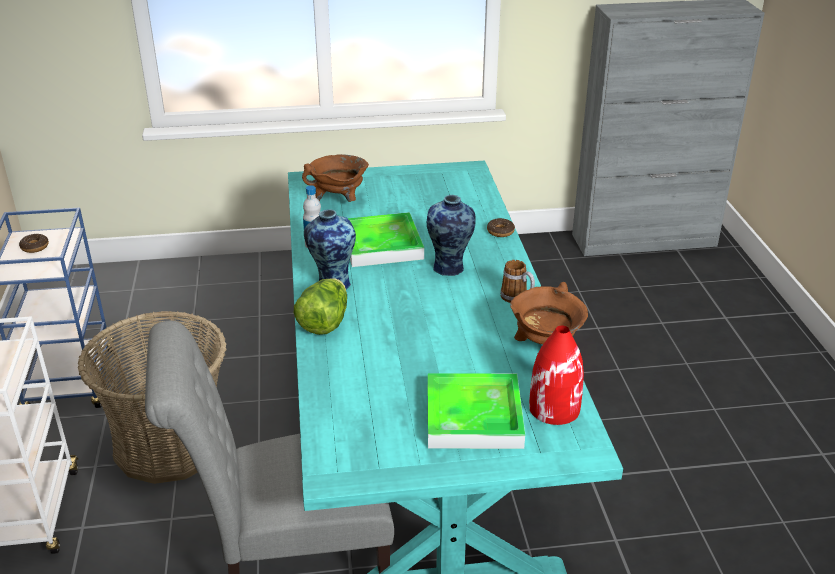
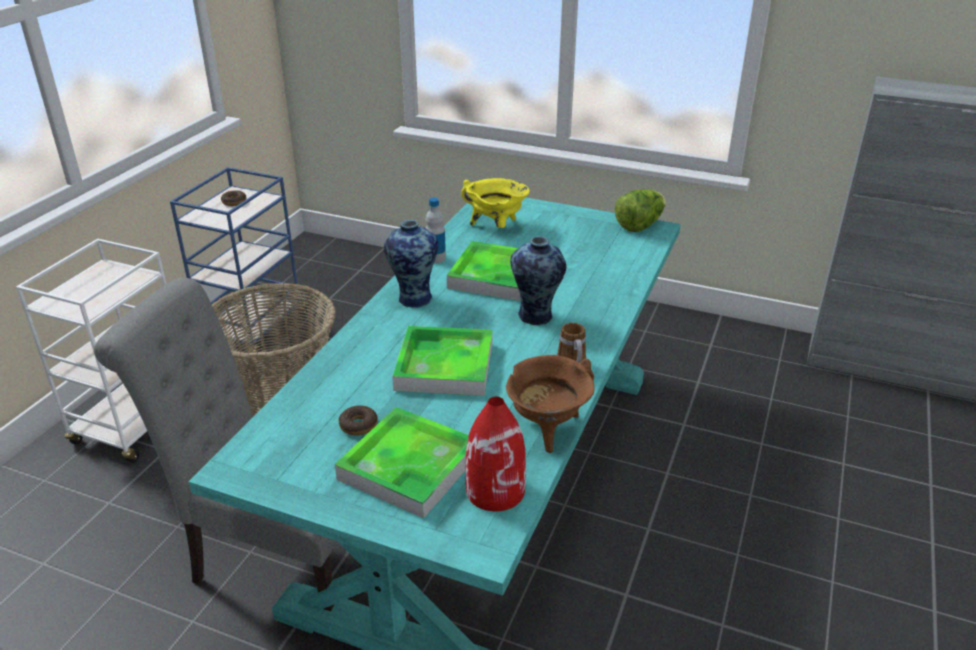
camera: 30 degrees right, 0 degrees up
lettuce [294,278,347,335] -> lettuce moved to [615,189,666,232]
brown cooking pot [302,154,369,202] -> yellow cooking pot [461,178,530,228]
donut [487,218,515,237] -> donut moved to [338,405,378,435]
none -> tray [392,326,493,396]

